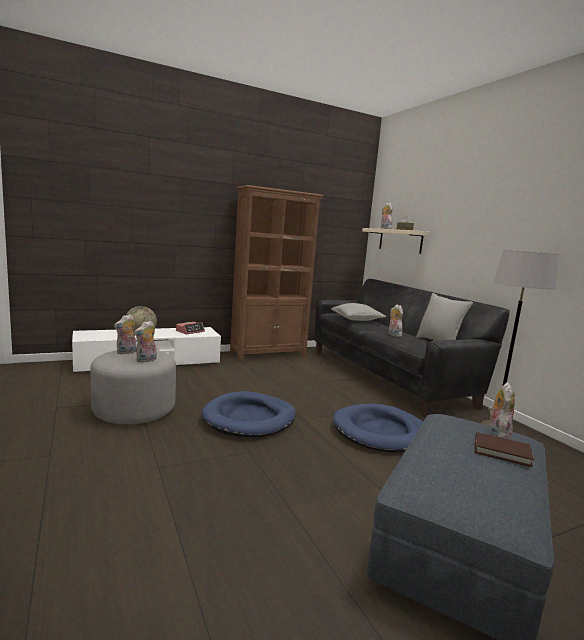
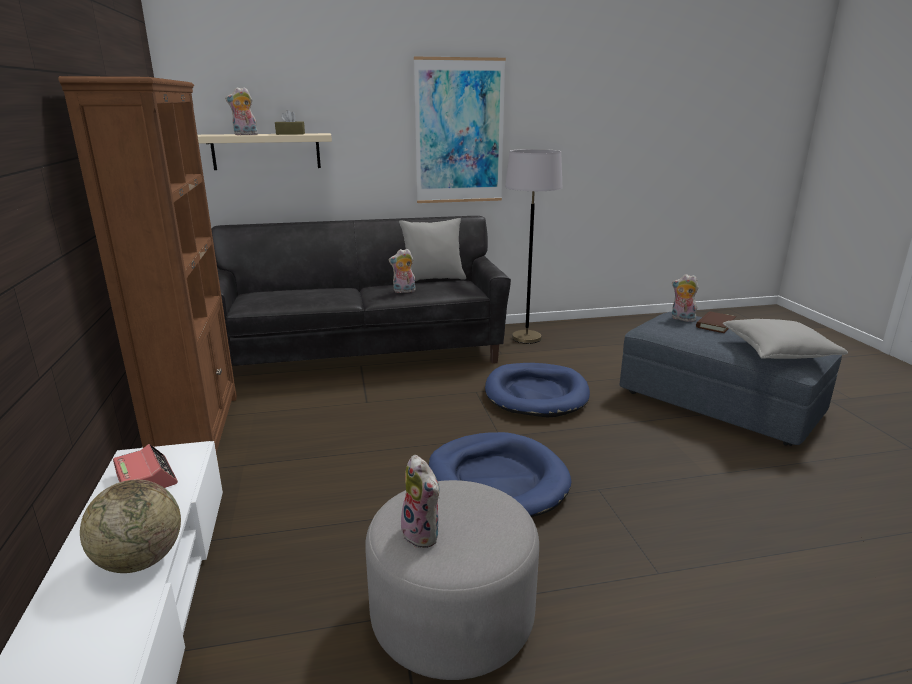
camera: 75 degrees left, 10 degrees up
plush toy [134,321,157,363] -> none
grey pillow [331,303,386,321] -> grey pillow moved to [723,319,848,359]
none -> picture [414,57,506,203]

